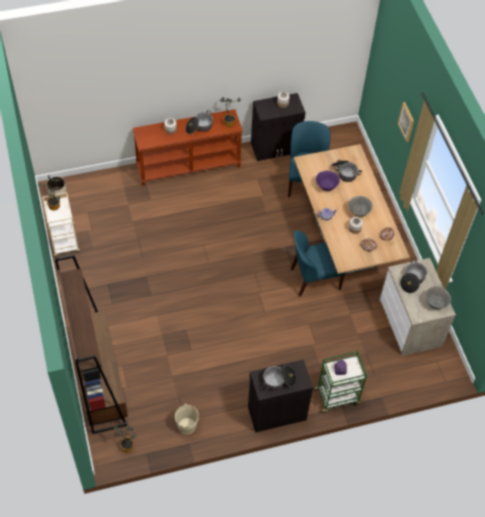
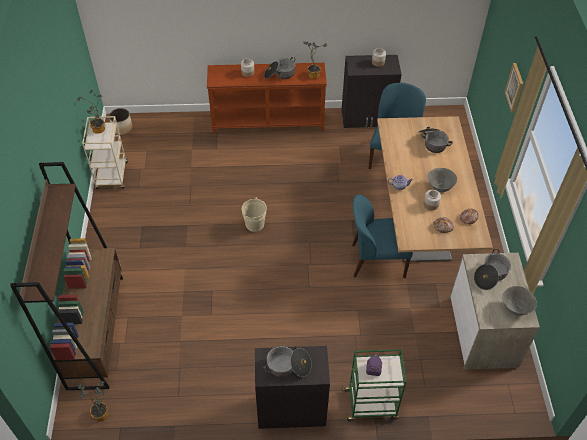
camera: 15 degrees right, 5 degrees down
beige bucket [175,403,199,435] -> beige bucket moved to [242,197,267,232]
purple bowl [316,171,340,191] -> none

